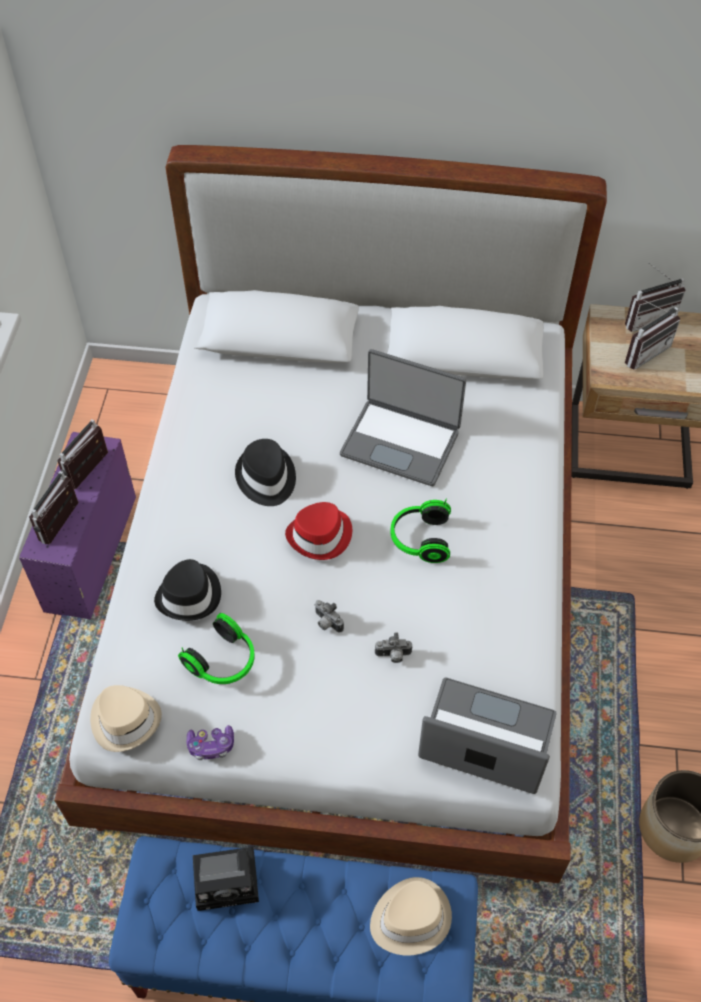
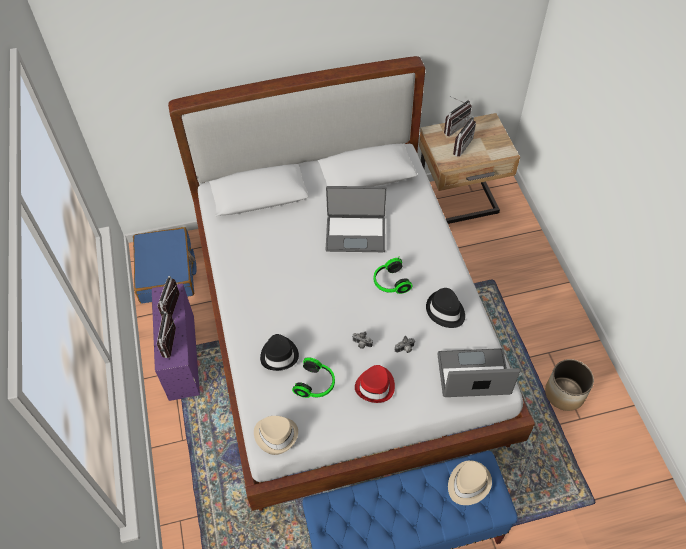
camera: 20 degrees left, 0 degrees up
game controller [186,725,234,760] -> none
camera [193,847,259,911] -> none
black hat [235,439,296,506] -> black hat moved to [426,288,465,328]
red hat [285,502,352,560] -> red hat moved to [355,365,395,403]
none -> blue suitcase [133,227,196,304]

